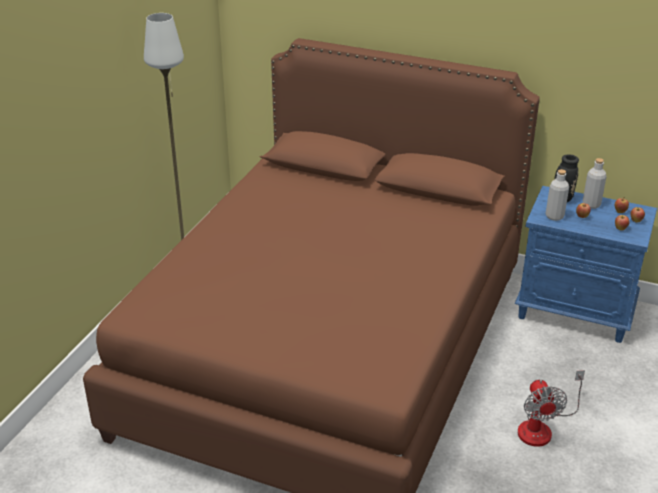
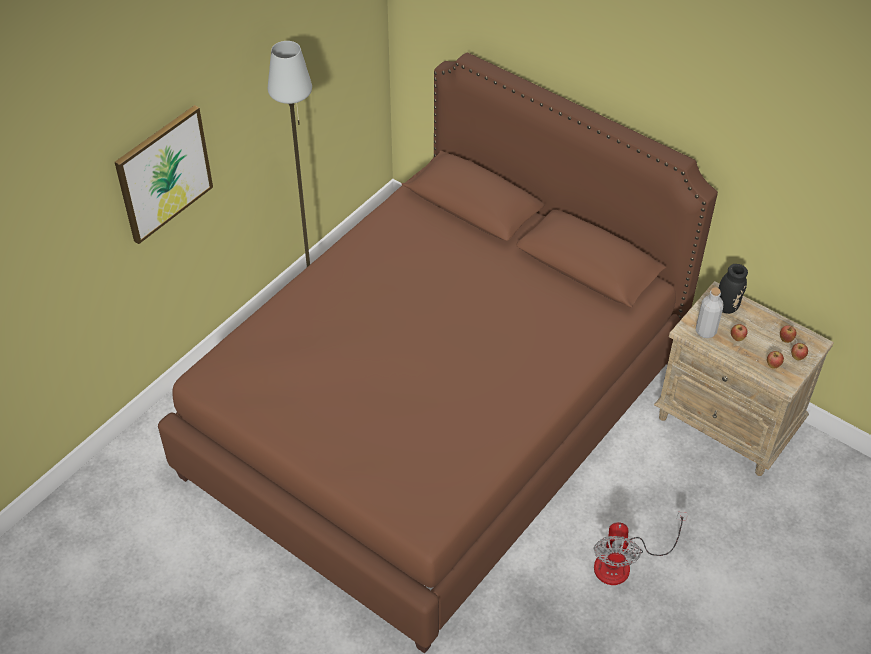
camera: 15 degrees right, 15 degrees up
blue nightstand [515,186,657,343] -> beige nightstand [654,281,834,476]
grey bottle [583,158,607,209] -> none
none -> picture [115,105,213,244]

